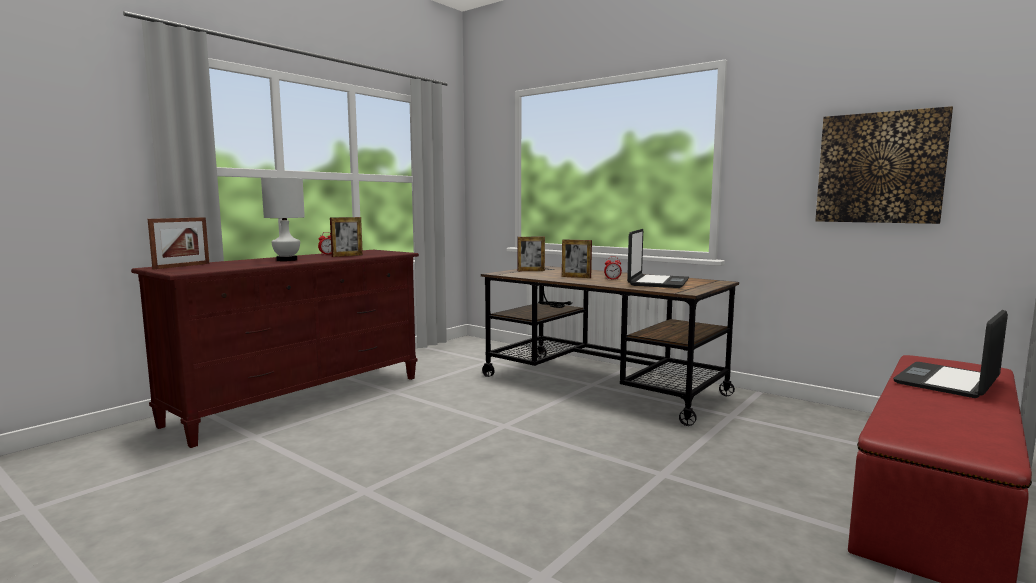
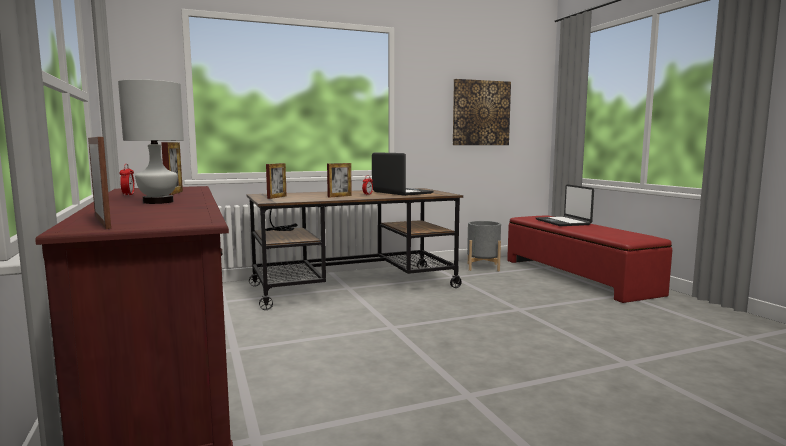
camera: 60 degrees left, 0 degrees up
none -> grey planter [467,221,501,271]

